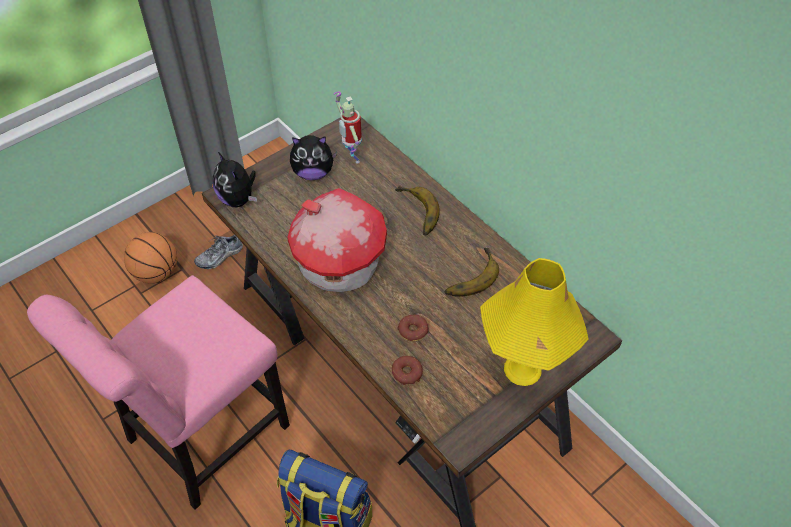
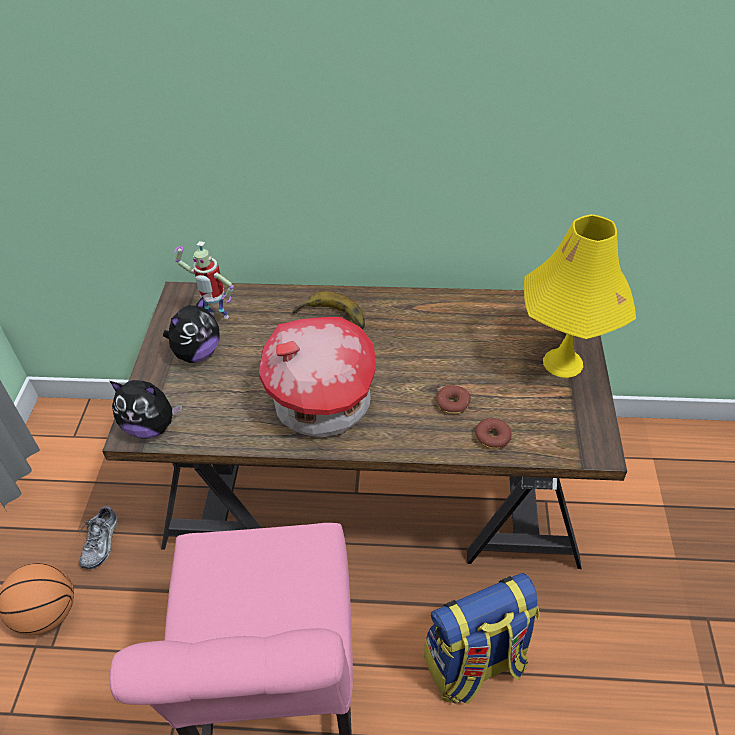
camera: 45 degrees left, 5 degrees down
banana [445,248,499,297] -> none

